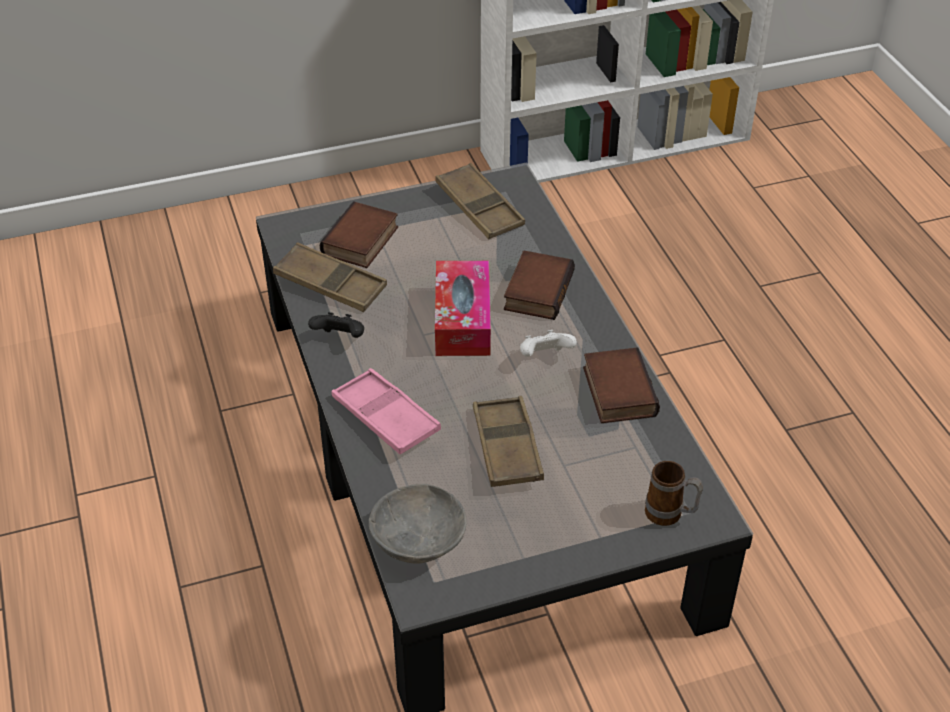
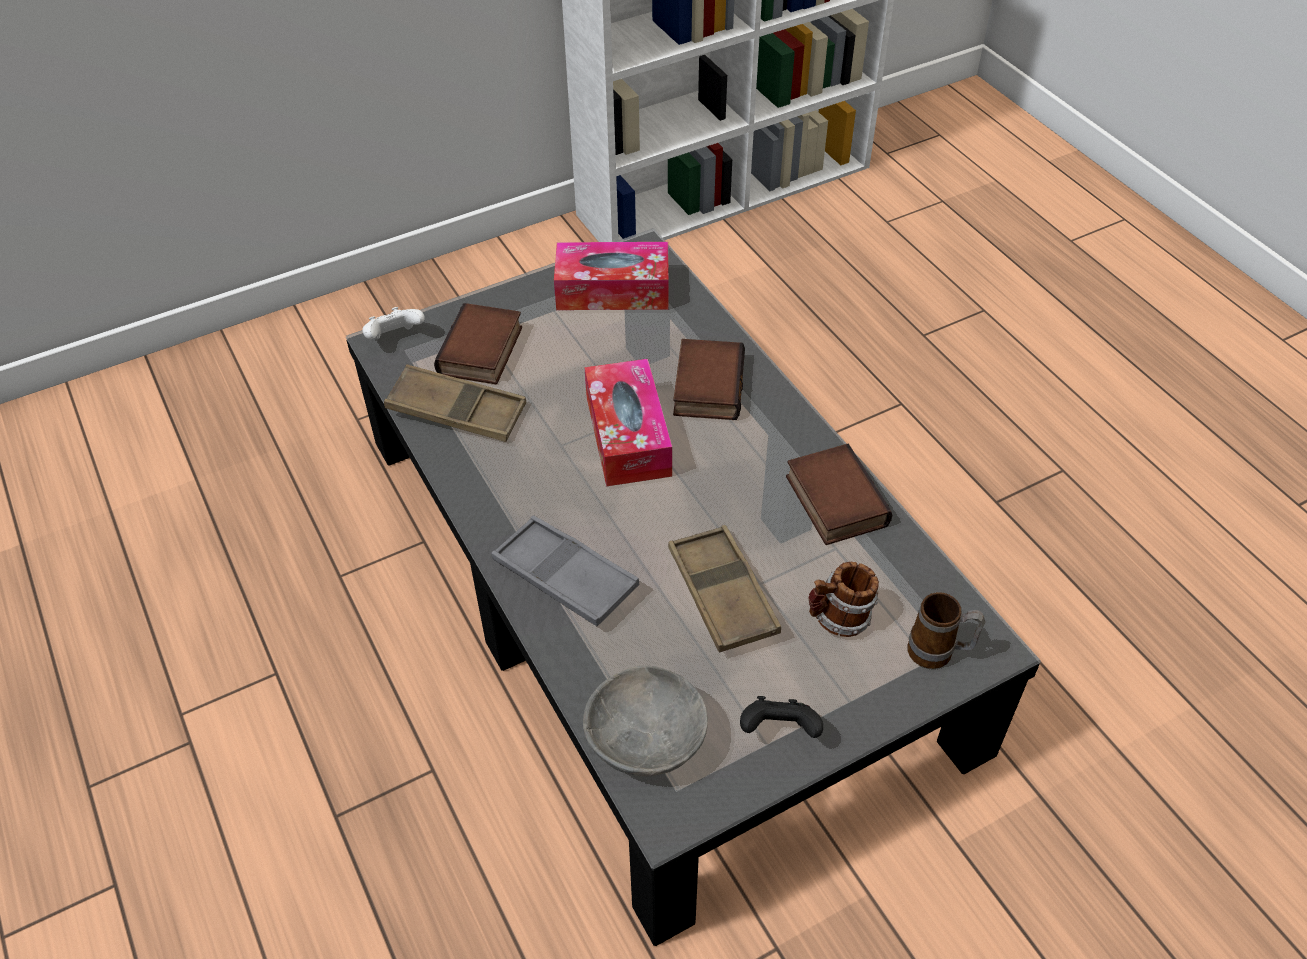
camera: 10 degrees left, 5 degrees up
black game controller [308,312,364,338] -> black game controller moved to [740,696,823,738]
pink tray [331,368,441,455] -> grey tray [491,515,639,626]
brown tray [435,163,525,239] -> tissue box [554,242,669,310]
white game controller [520,330,577,357] -> white game controller moved to [362,307,425,339]
none -> mug [808,562,879,637]

